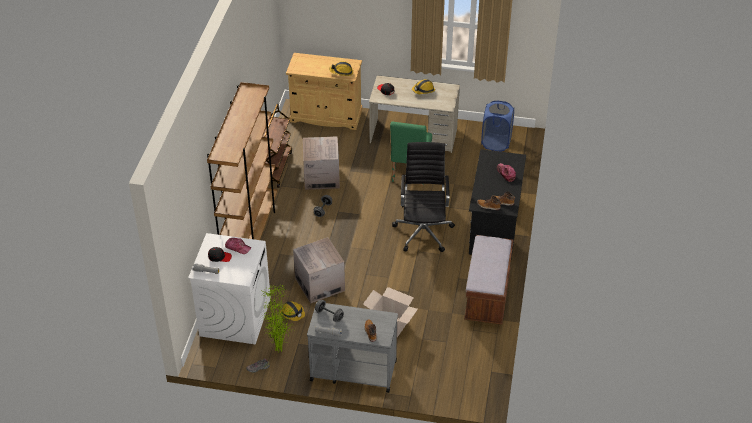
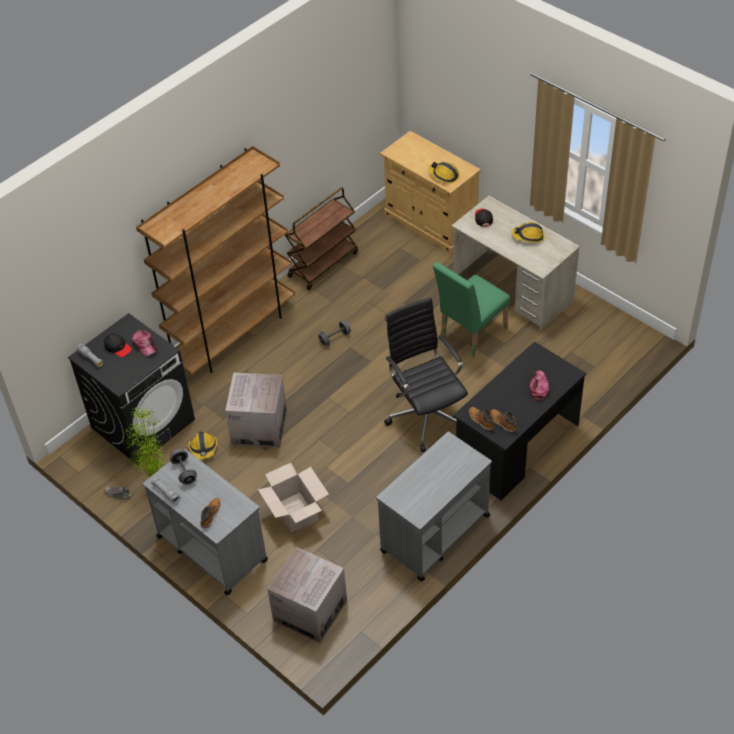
camera: 35 degrees right, 5 degrees up
white washing machine [188,233,271,344] -> black washing machine [68,313,195,465]
cardboard box [303,136,340,190] -> cardboard box moved to [267,547,347,643]
black office chair [392,142,455,252] -> black office chair turned 60 degrees counterclockwise [384,297,468,452]
brown bench [464,235,514,325] -> grey cart [376,432,492,581]
blue laundry basket [481,100,514,151] -> none

